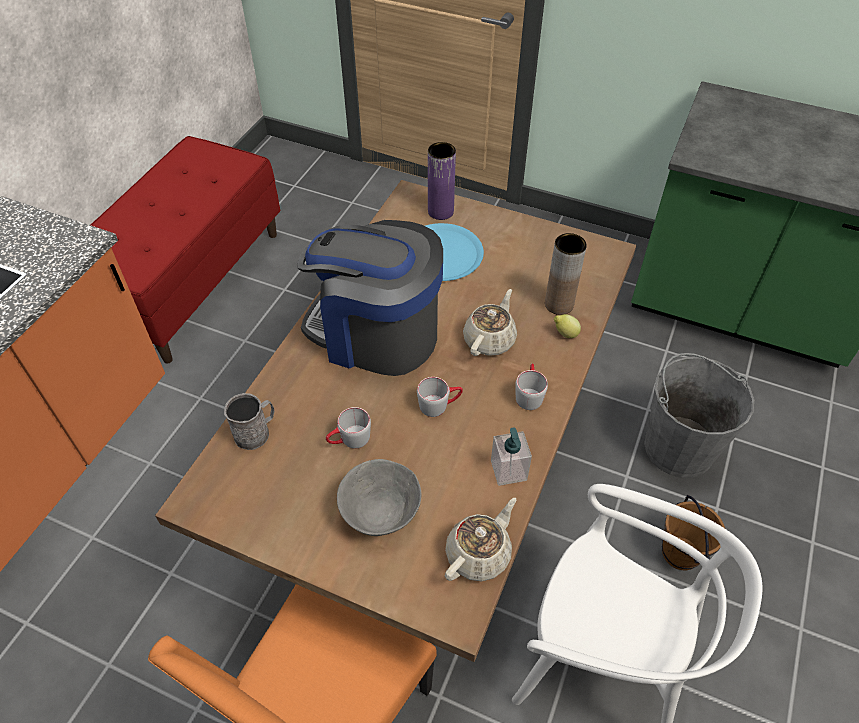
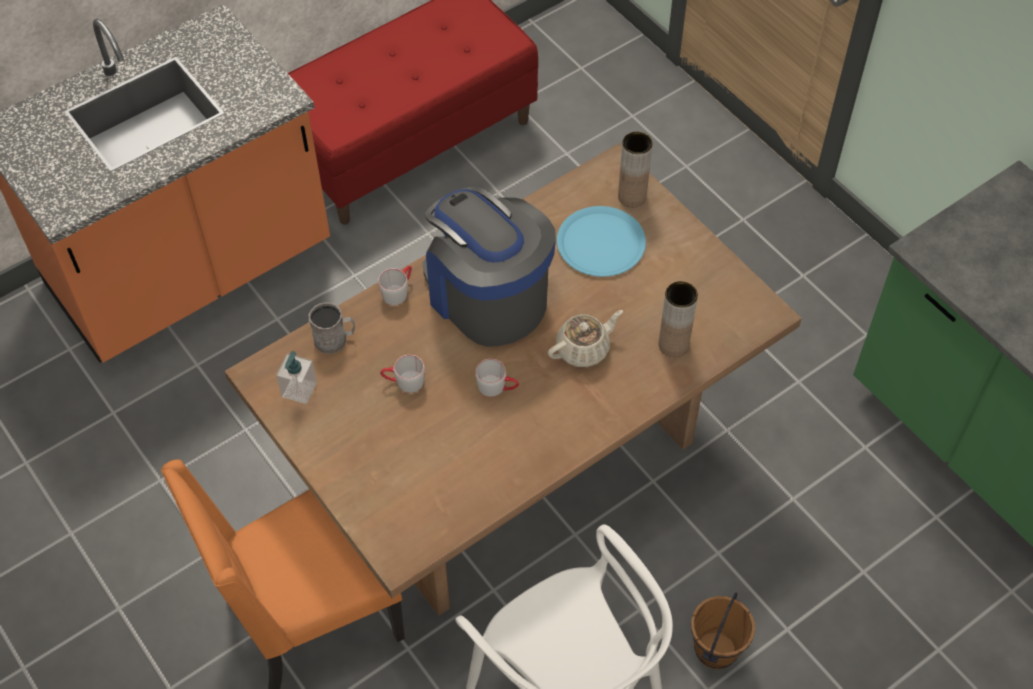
camera: 30 degrees right, 5 degrees up
grey bowl [337,459,421,536] -> none
purple vase [428,142,456,220] -> brown vase [618,132,652,207]
beige teapot [445,498,516,581] -> none
soap dispenser [491,427,532,486] -> soap dispenser moved to [276,351,317,404]
grey mug [515,363,548,410] -> grey mug moved to [378,266,412,305]
lemon [554,314,581,338] -> none
grey bucket [644,353,754,478] -> none

